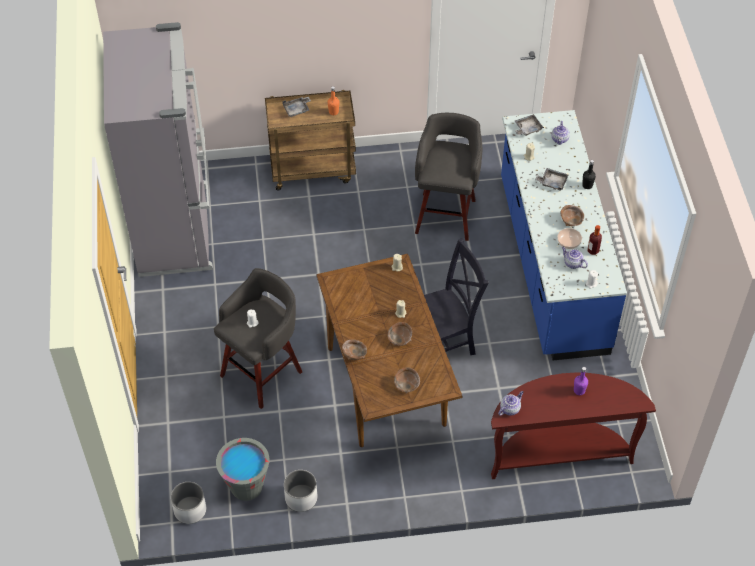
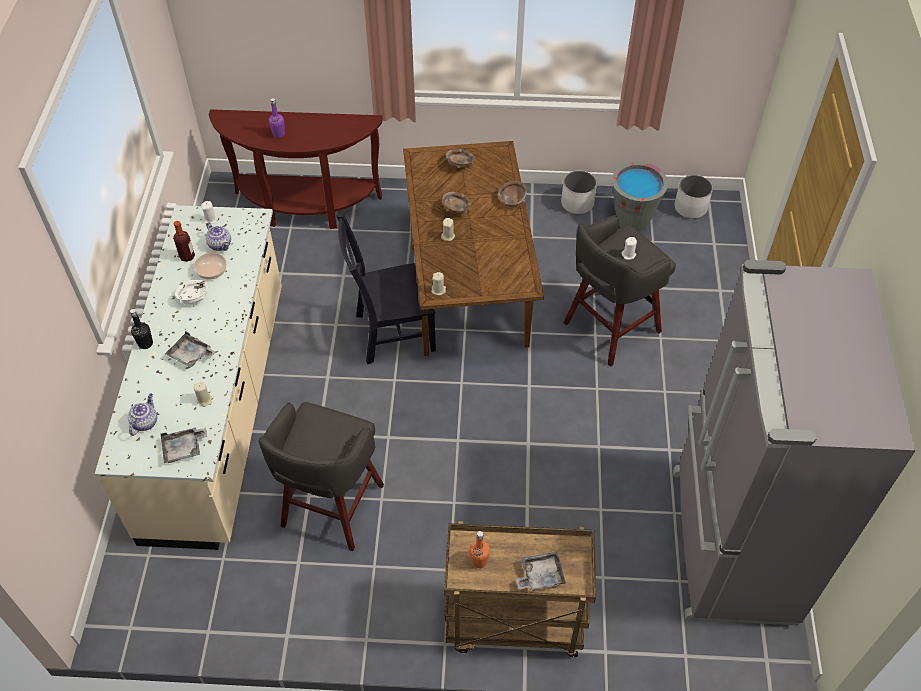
camera: 170 degrees left, 0 degrees up
teapot [498,391,524,416] -> none
blue counter [501,110,627,360] -> beige counter [95,205,282,550]
brown bowl [560,205,584,226] -> white bowl [175,280,208,304]

